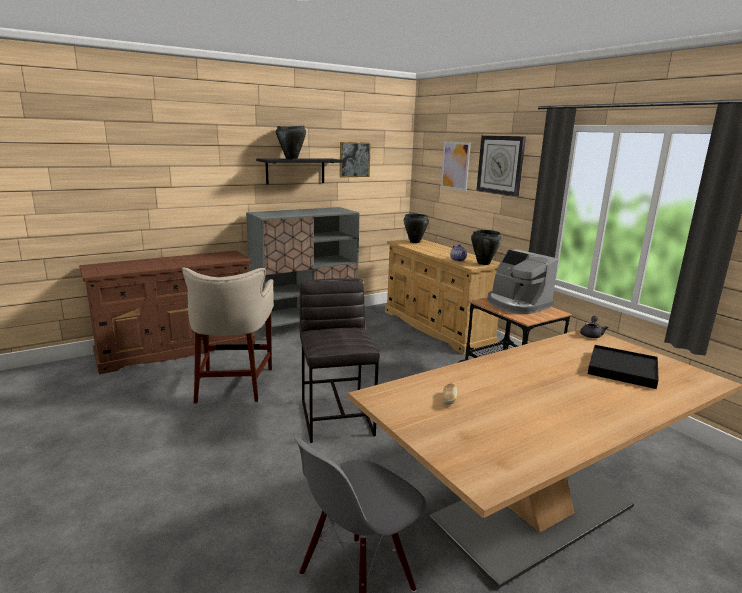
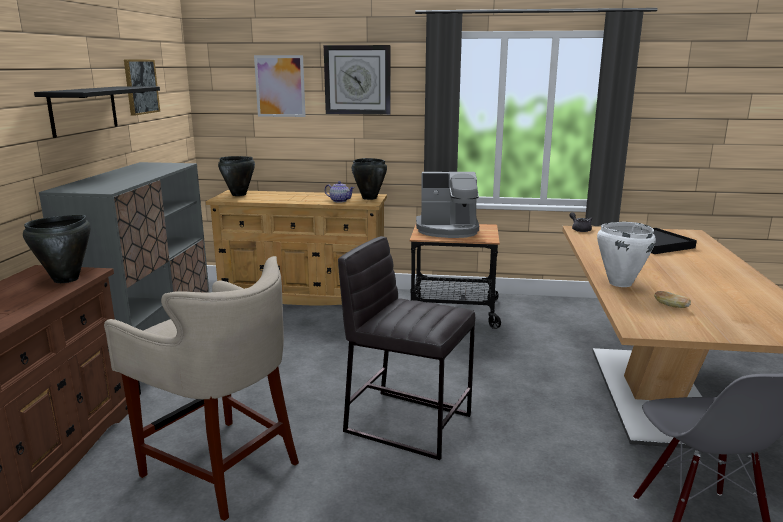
camera: 50 degrees left, 0 degrees up
black cooking pot [276,126,306,159] -> black cooking pot moved to [23,215,90,283]
none -> white cooking pot [597,222,656,287]

